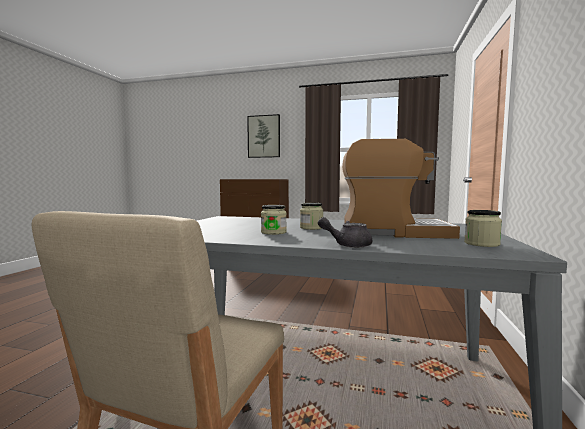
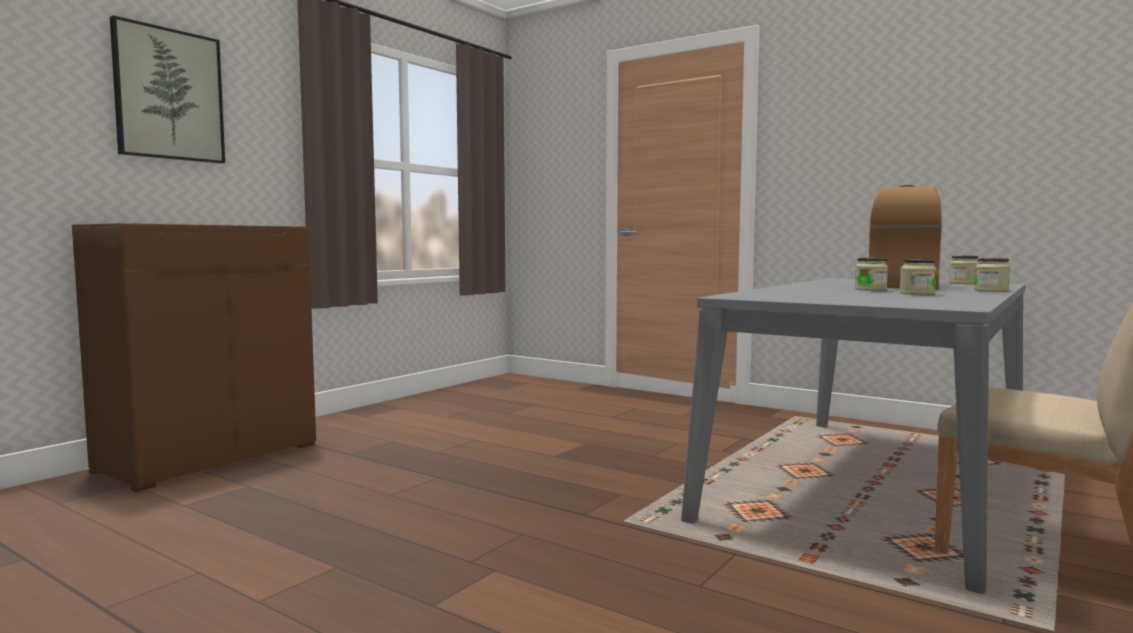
camera: 70 degrees left, 0 degrees up
grey teapot [318,217,372,248] -> jar [974,258,1011,292]

